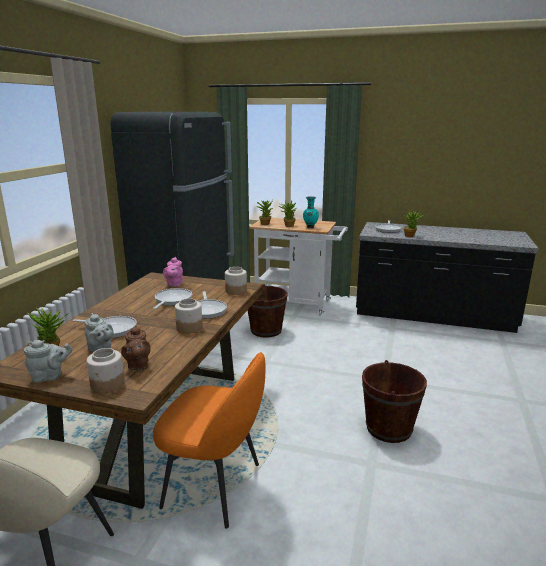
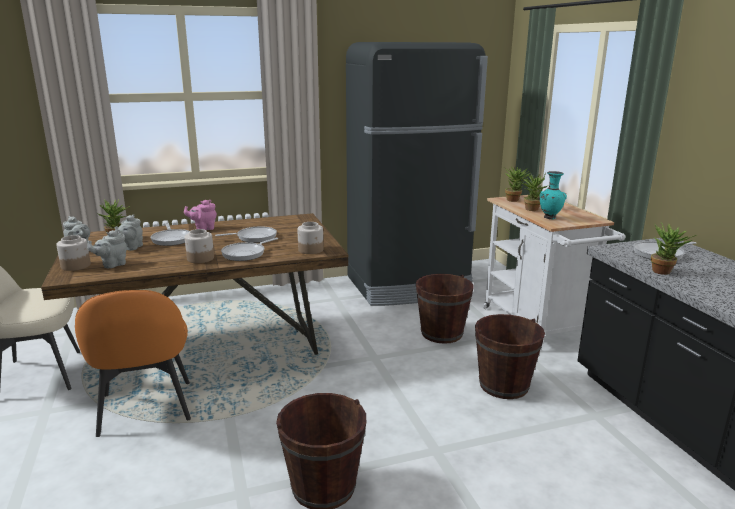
camera: 55 degrees right, 0 degrees up
brown teapot [121,325,151,370] -> grey teapot [87,230,127,268]
pink teapot [163,257,183,287] -> pink teapot moved to [184,200,217,230]
none -> brown bucket [475,314,545,399]

